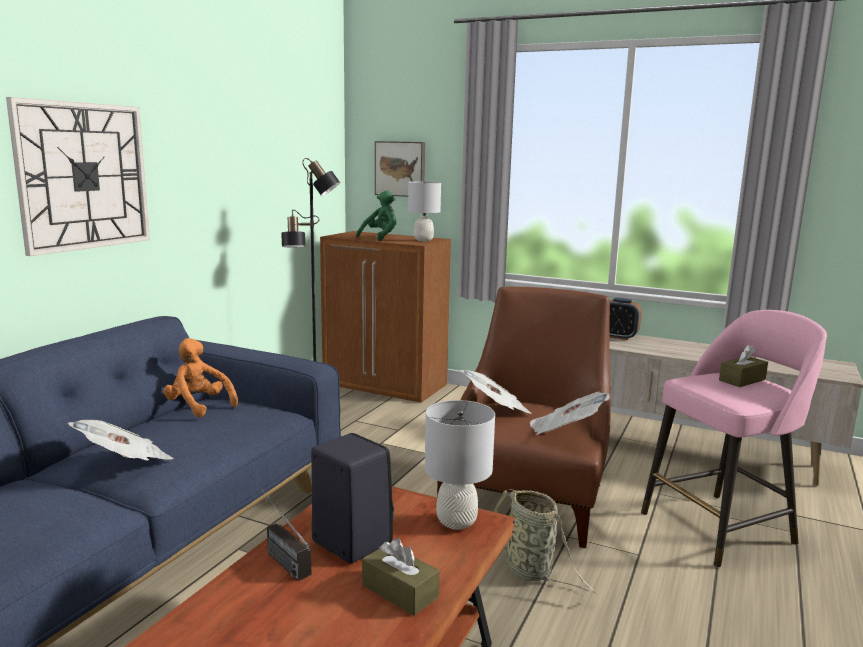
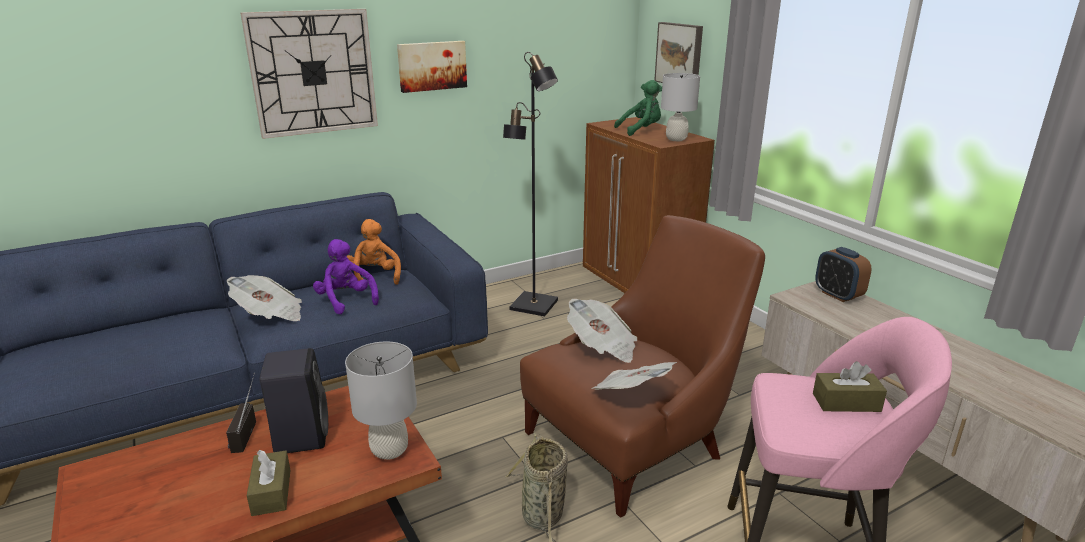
camera: 35 degrees right, 10 degrees up
none -> purple plush toy [313,239,379,315]
none -> picture [397,41,467,93]

